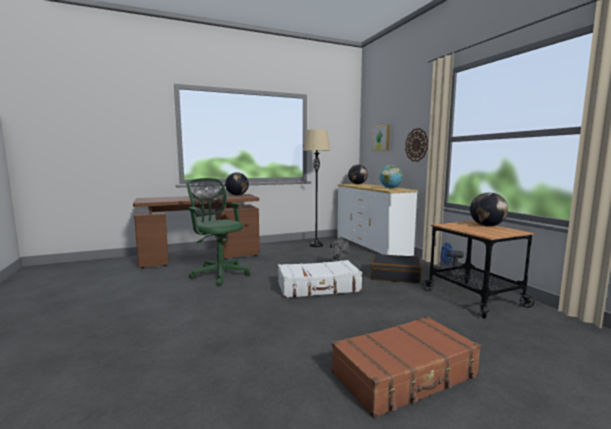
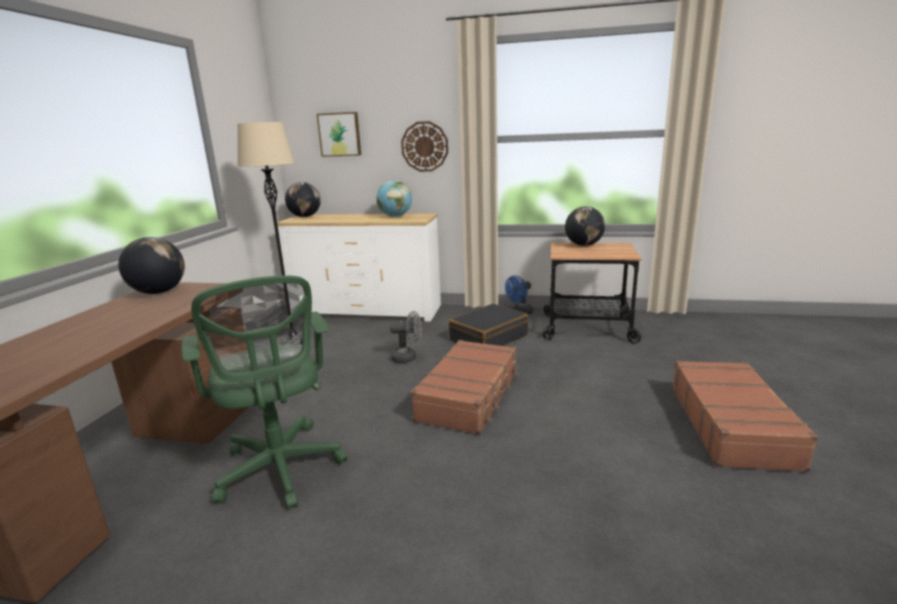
camera: 55 degrees left, 10 degrees up
green office chair [185,178,250,286] -> green office chair turned 105 degrees counterclockwise [181,276,348,510]
white suitcase [278,260,362,298] -> brown suitcase [410,340,519,435]

